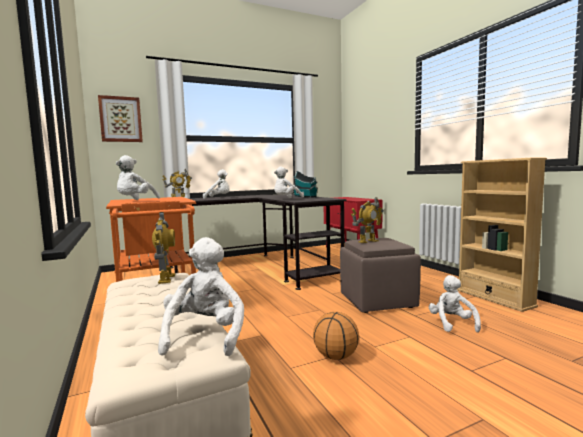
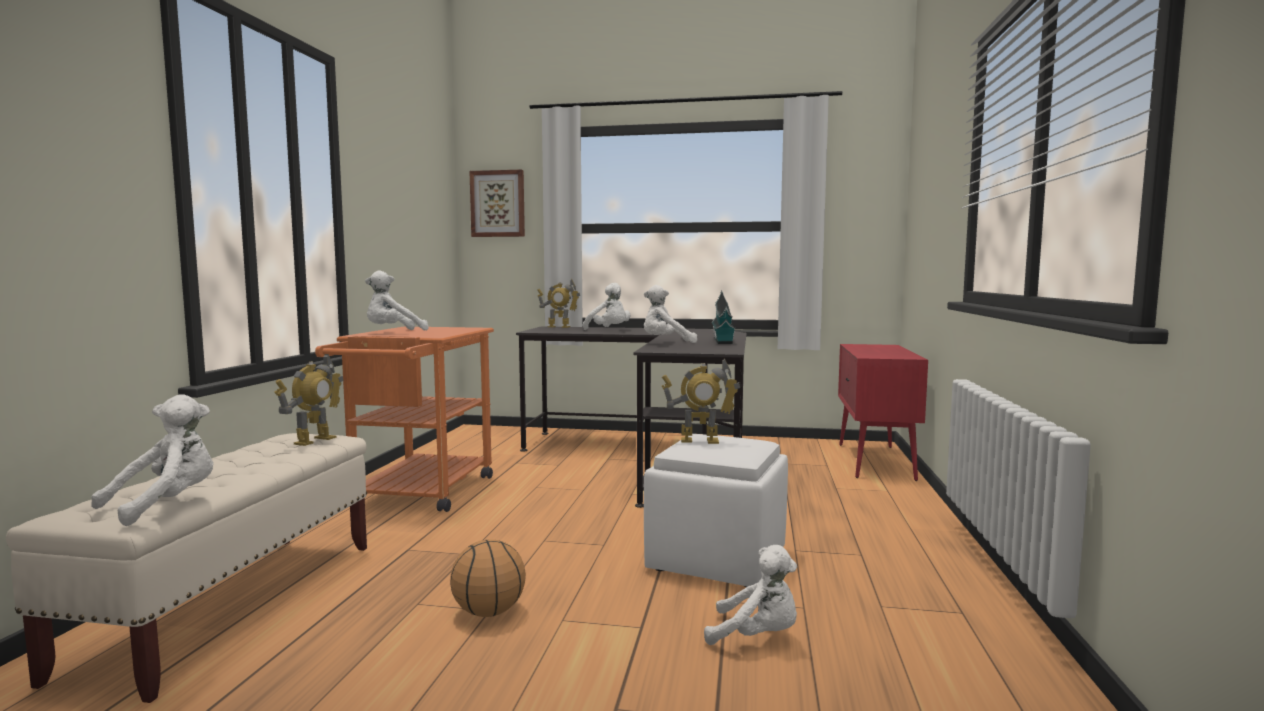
camera: 35 degrees right, 0 degrees up
brown ottoman [340,238,421,313] -> white ottoman [644,434,788,587]
white plush toy [429,275,481,333] -> white plush toy turned 75 degrees clockwise [704,545,797,645]
beige bookcase [457,158,547,312] -> none

